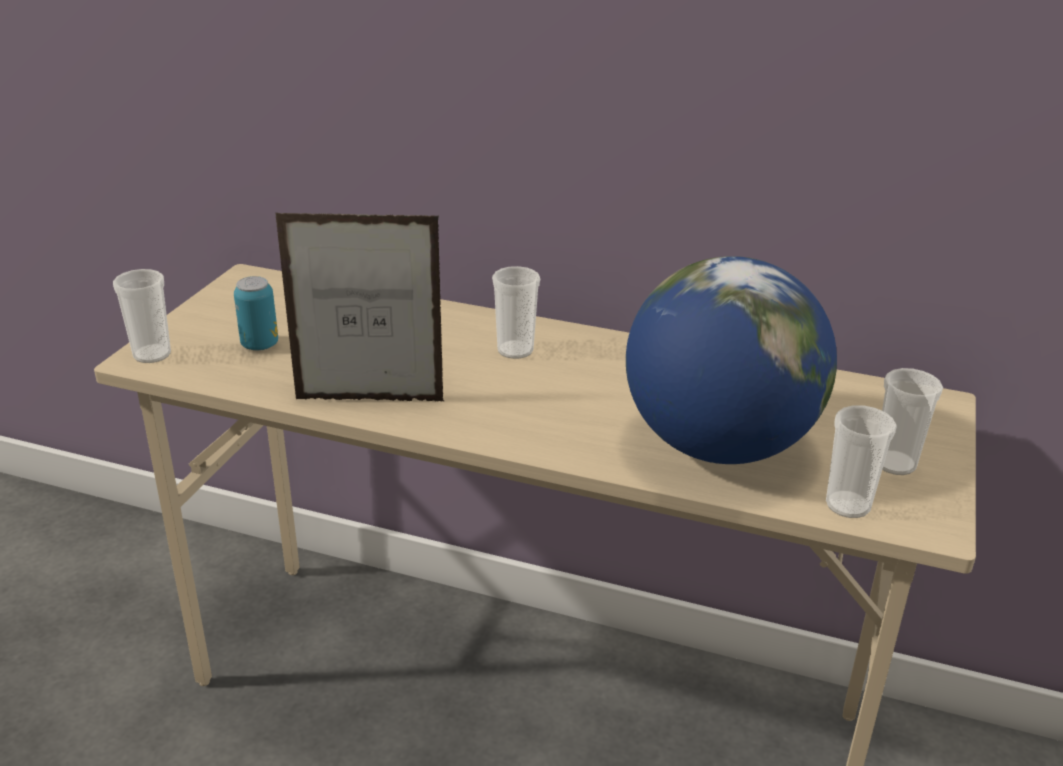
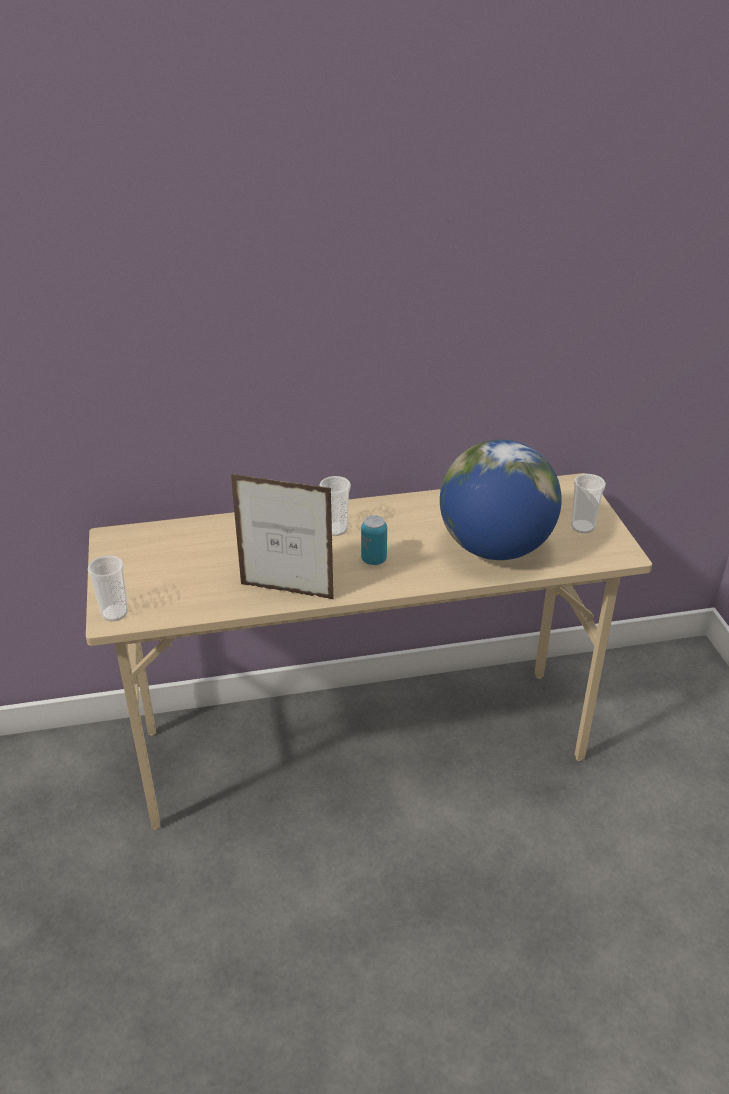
camera: 30 degrees left, 5 degrees up
can [234,276,278,351] -> can moved to [361,515,387,565]
picture frame [275,213,445,401] -> picture frame turned 45 degrees clockwise [231,474,334,599]
cup [826,405,897,518] -> none

